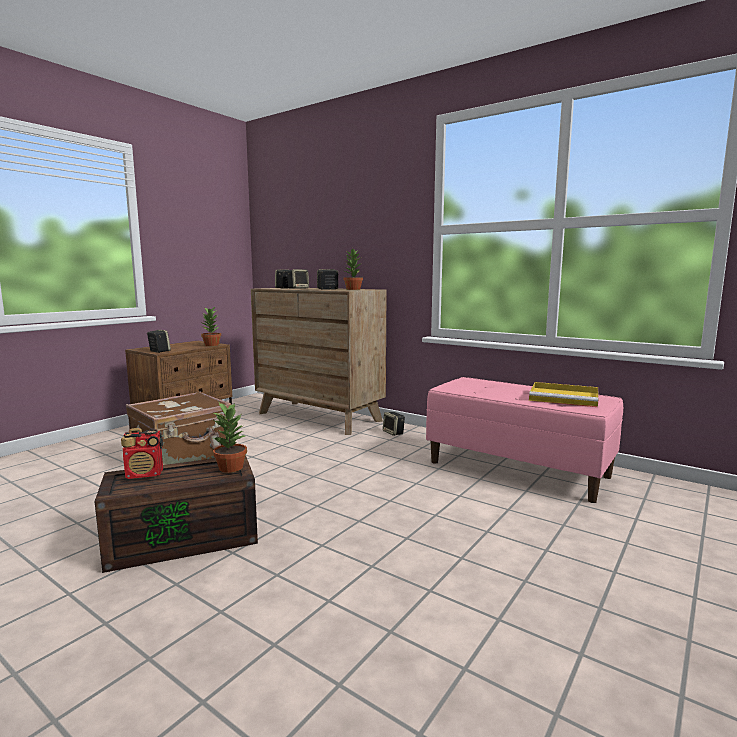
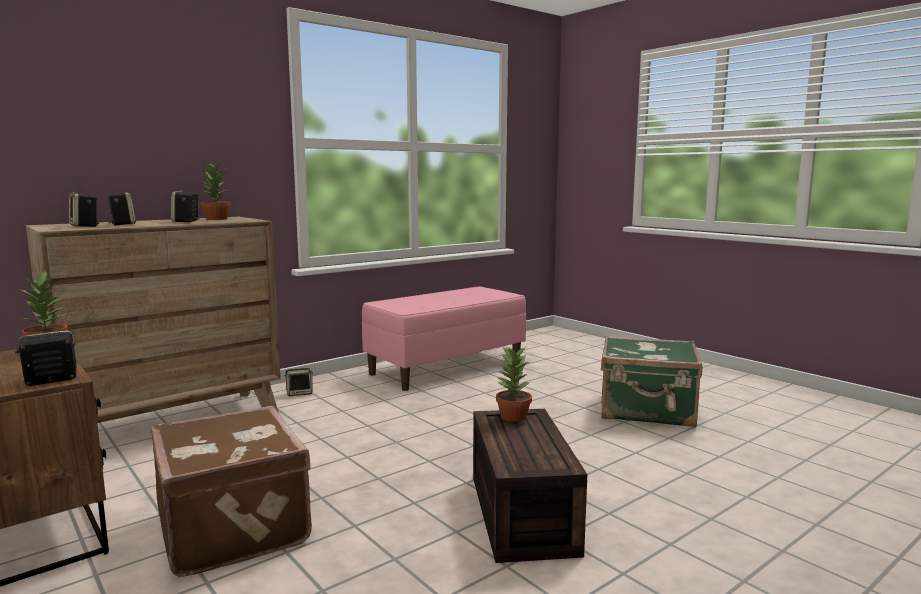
camera: 75 degrees left, 0 degrees up
radio [121,428,163,479] -> none
yellow tray [529,382,599,407] -> none
none -> green suitcase [601,336,702,427]

